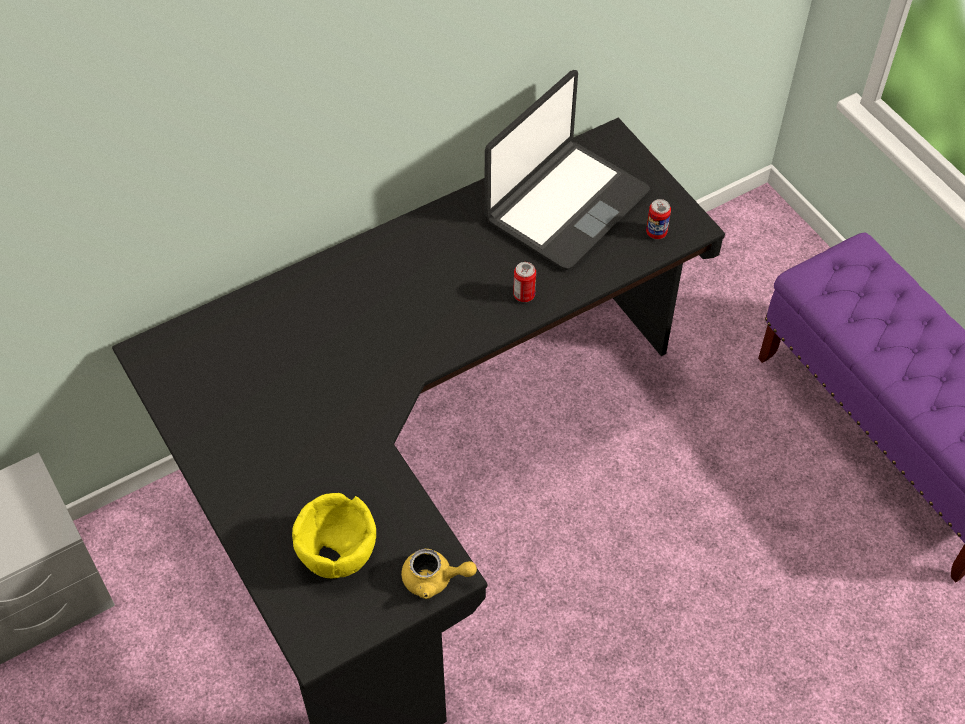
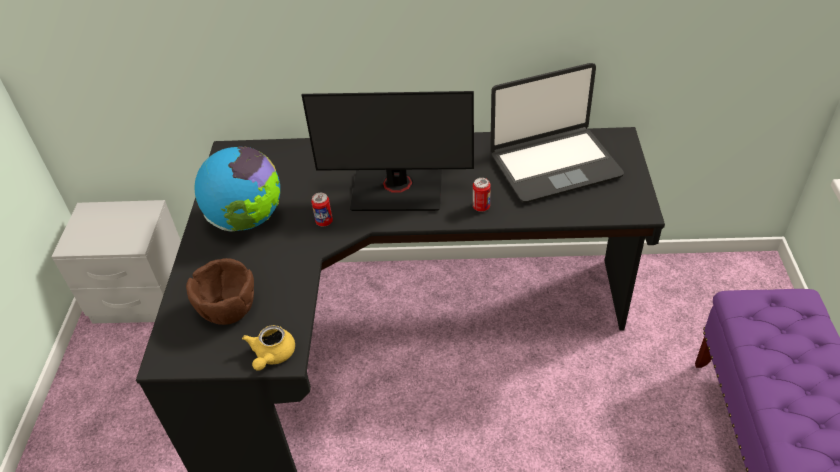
camera: 35 degrees right, 10 degrees down
yellow bowl [292,493,376,578] -> brown bowl [186,258,254,325]
yellow teapot [401,549,477,599] -> yellow teapot turned 60 degrees clockwise [242,325,295,371]
can [646,199,671,239] -> can moved to [311,193,333,226]
none -> globe [194,146,280,231]
none -> monitor [302,91,474,211]

